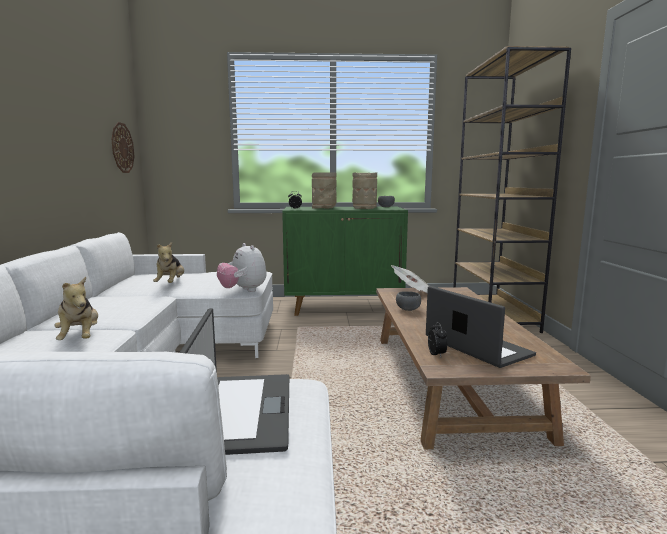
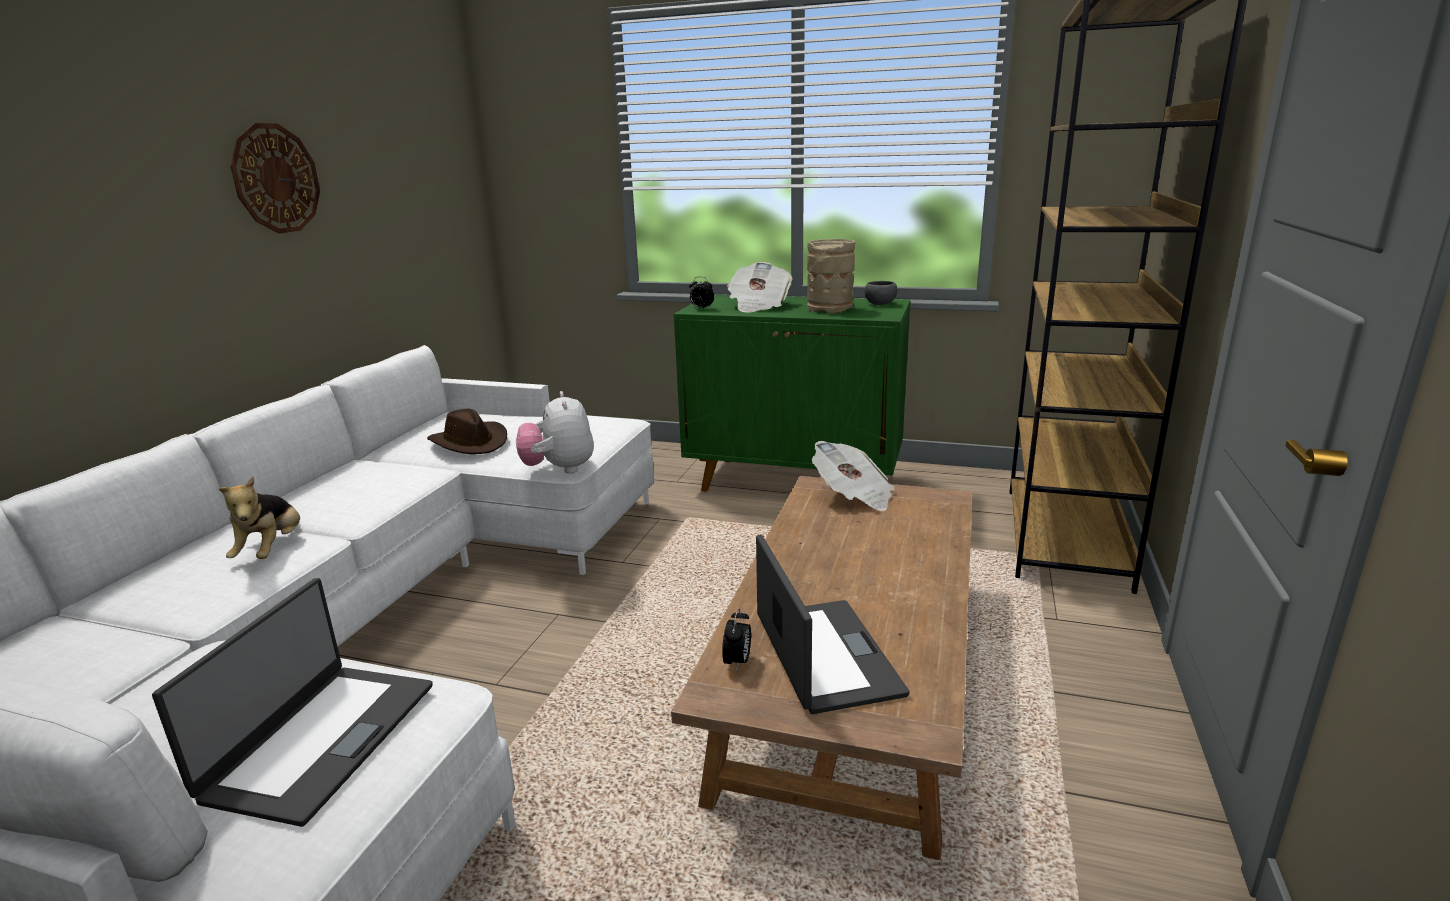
camera: 20 degrees right, 10 degrees up
wall clock [111,122,134,173] -> wall clock moved to [230,123,320,234]
plush toy [153,242,184,283] -> brown hat [427,409,507,454]
beige vase [312,172,336,209] -> newspaper [727,262,793,313]
grey bowl [396,291,421,311] -> none

